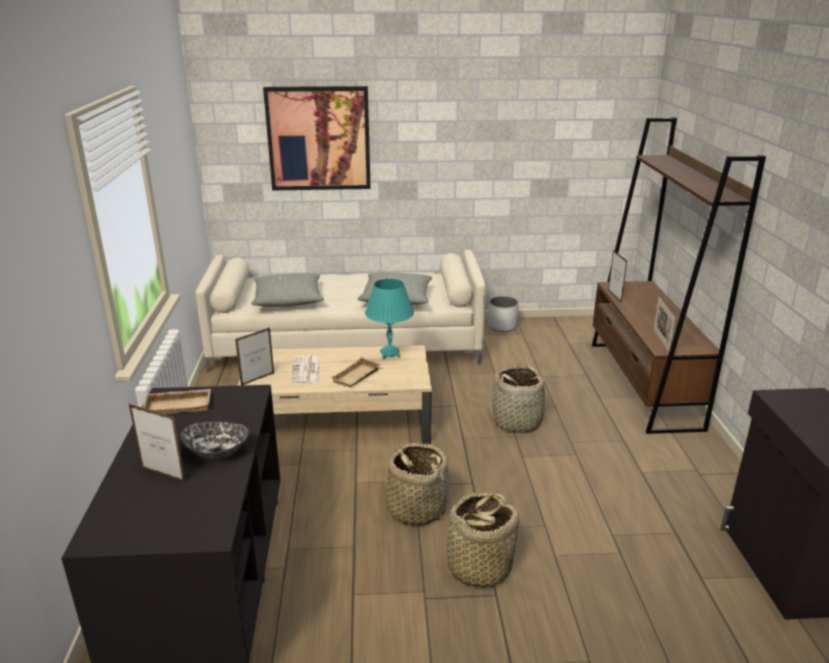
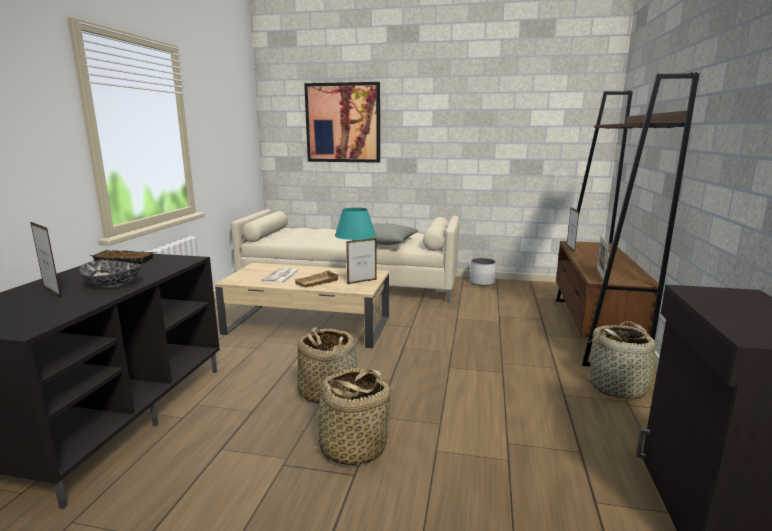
camera: 15 degrees right, 10 degrees down
beige tray [143,389,211,414] -> black tray [90,250,156,264]
picture frame [235,328,274,386] -> picture frame moved to [346,238,377,284]
grey pillow [251,273,324,307] -> none
basket [486,363,556,433] -> basket moved to [582,321,661,399]

